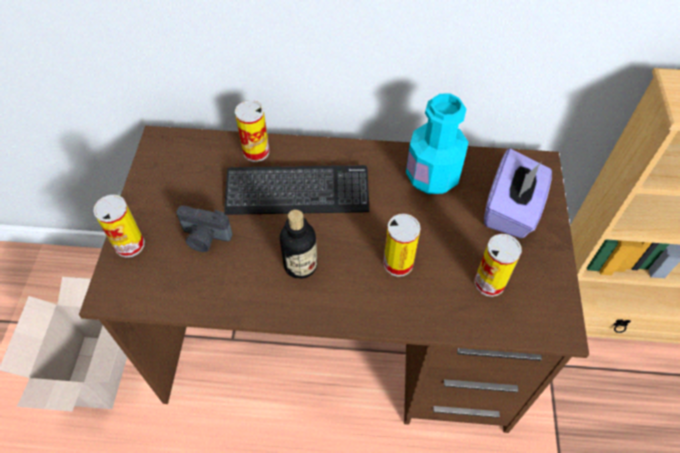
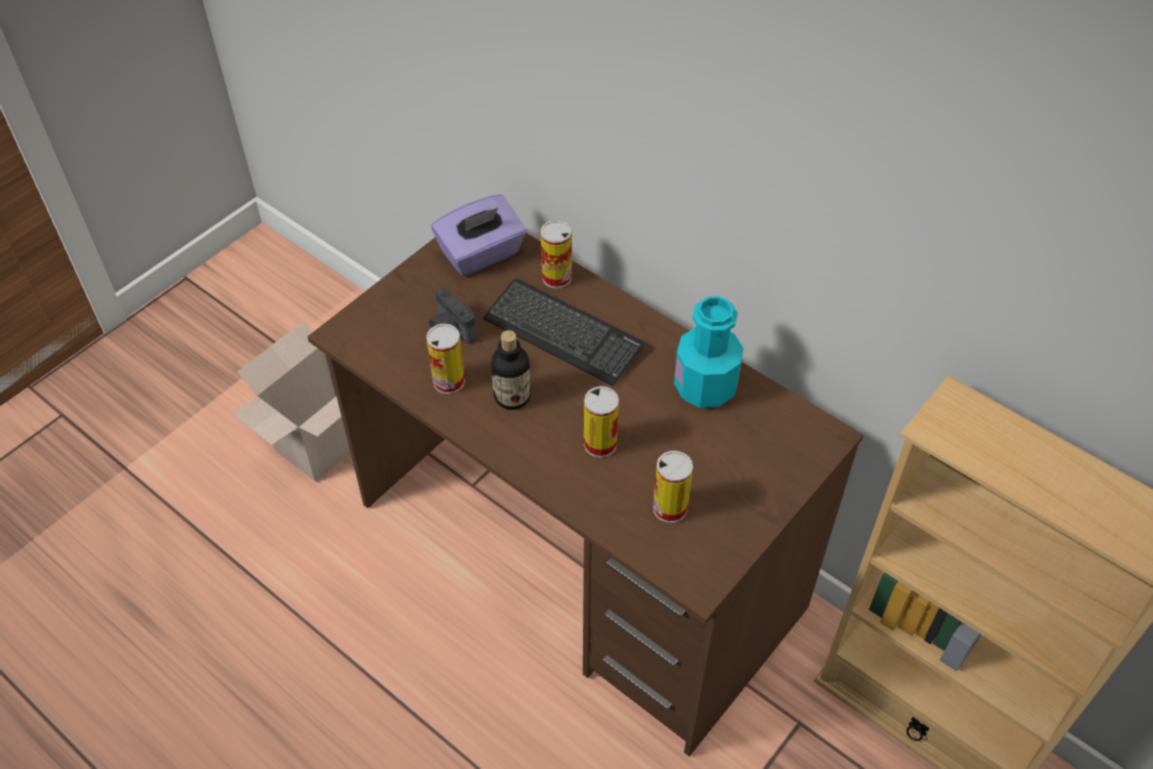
camera: 35 degrees right, 5 degrees down
can [93,195,145,257] -> can moved to [426,324,465,394]
purple tissue box [484,149,552,238] -> purple tissue box moved to [432,195,526,276]

